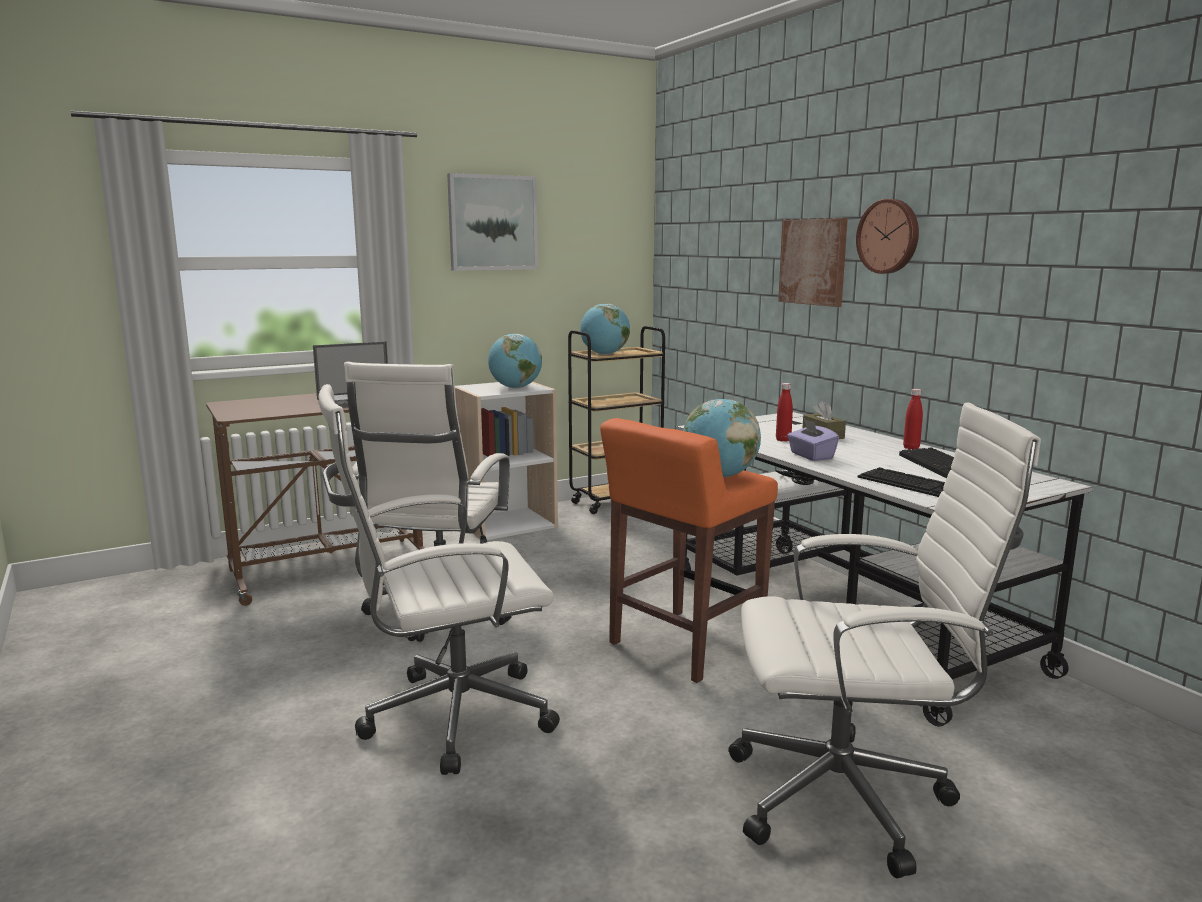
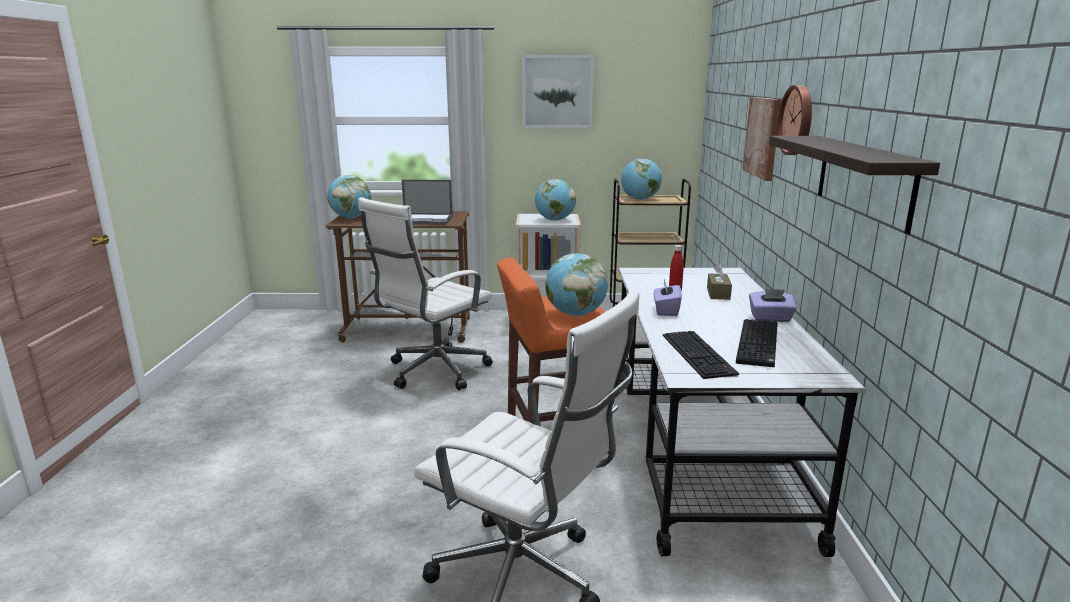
camera: 30 degrees right, 5 degrees up
white office chair [319,384,560,775] -> none
red bottle [903,389,923,449] -> purple tissue box [749,289,797,322]
none -> globe [327,175,371,218]
none -> shelf [769,136,940,234]

